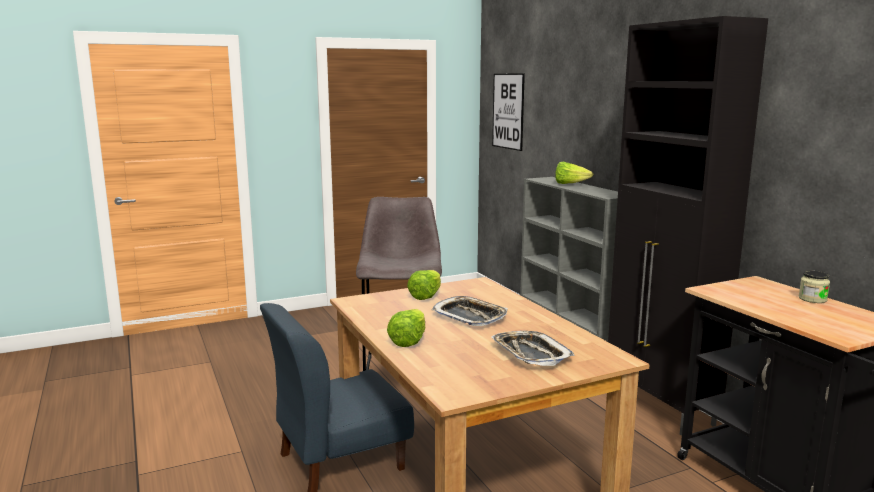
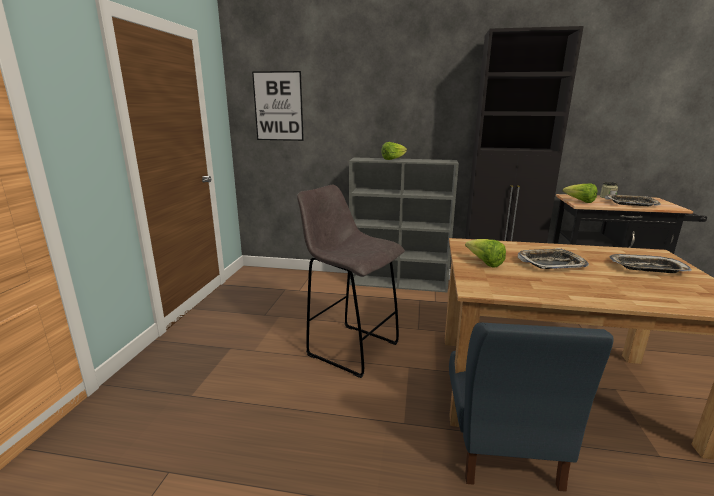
camera: 55 degrees left, 5 degrees up
lettuce [387,309,425,347] -> lettuce moved to [563,184,597,203]
none -> tray [604,194,661,206]

